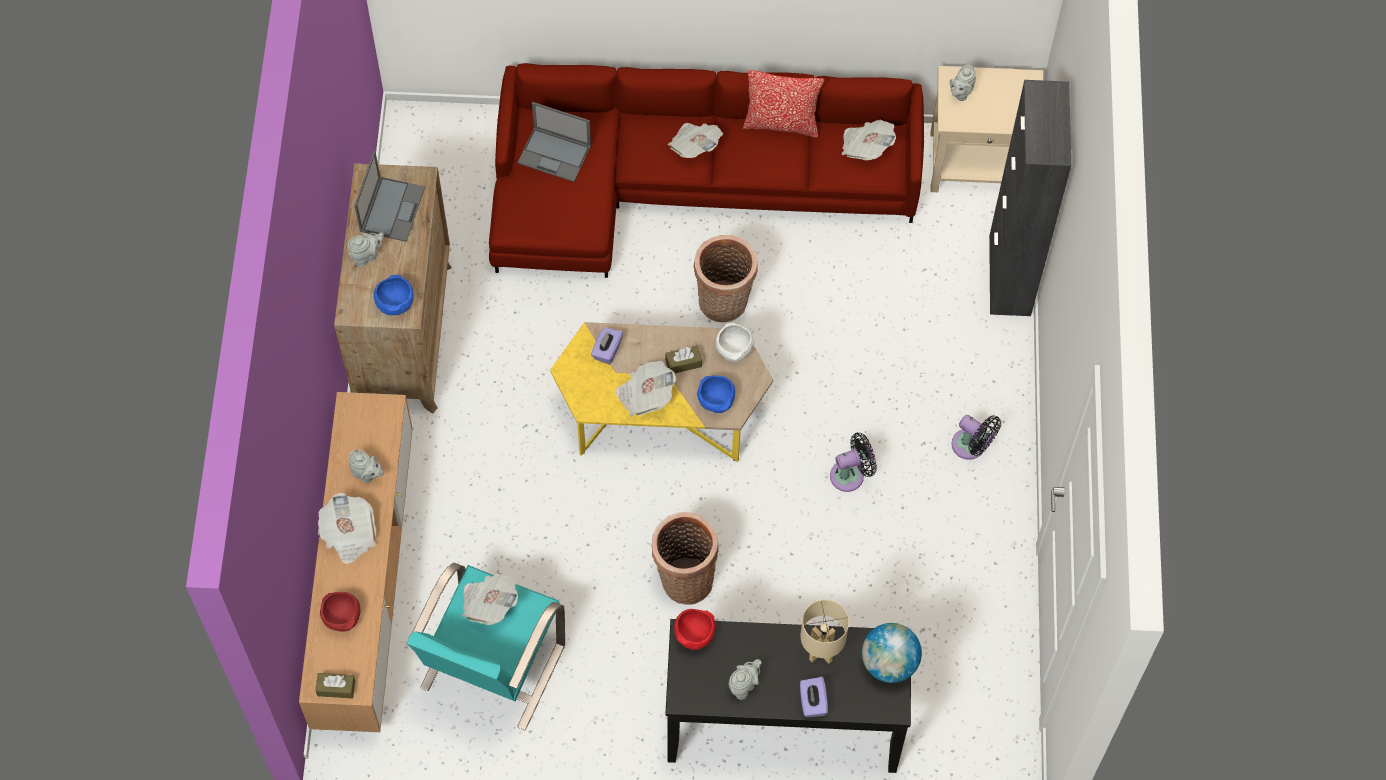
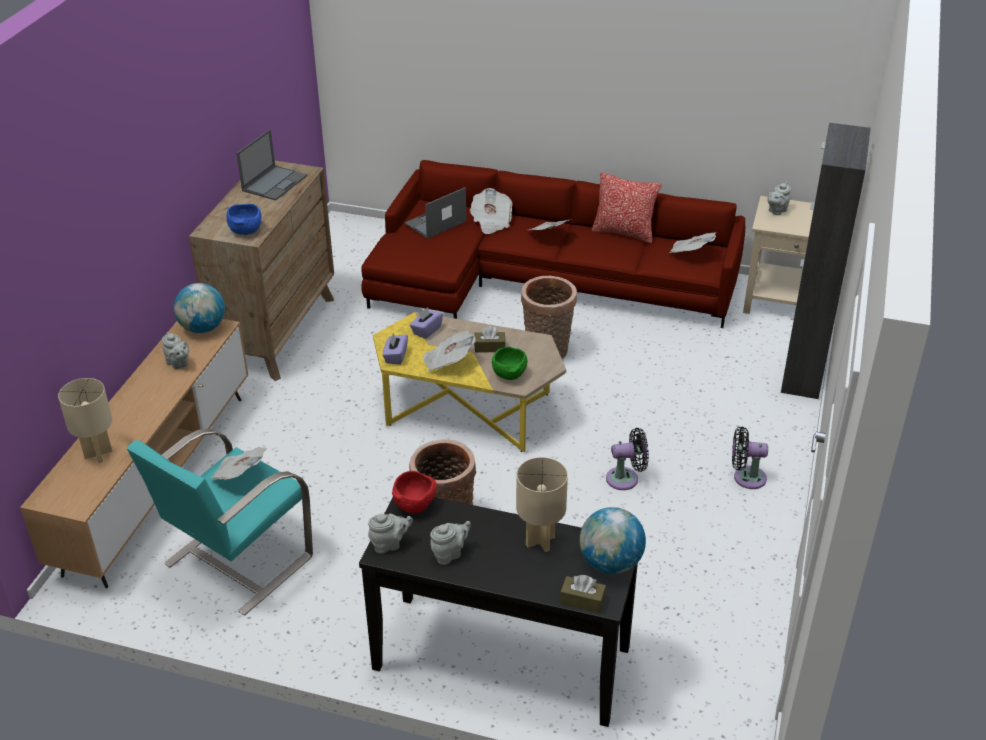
camera: 15 degrees right, 25 degrees down
brown tissue box [315,673,355,699] -> brown tissue box moved to [560,575,606,613]
newspaper [318,493,376,564] -> newspaper moved to [470,188,513,234]
red bowl [320,592,360,632] -> beige table lamp [58,378,112,463]
grey teapot [347,232,384,267] -> grey teapot moved to [368,514,413,554]
laptop [518,102,591,182] -> laptop turned 105 degrees clockwise [405,187,467,239]
blue bowl [697,375,735,413] -> green bowl [492,347,527,380]
white bowl [716,323,754,362] -> none
purple tissue box [800,677,828,717] -> purple tissue box moved to [383,333,408,365]
black fan [951,415,1001,460] -> black fan turned 135 degrees clockwise [732,427,768,489]
none -> globe [174,283,225,333]

